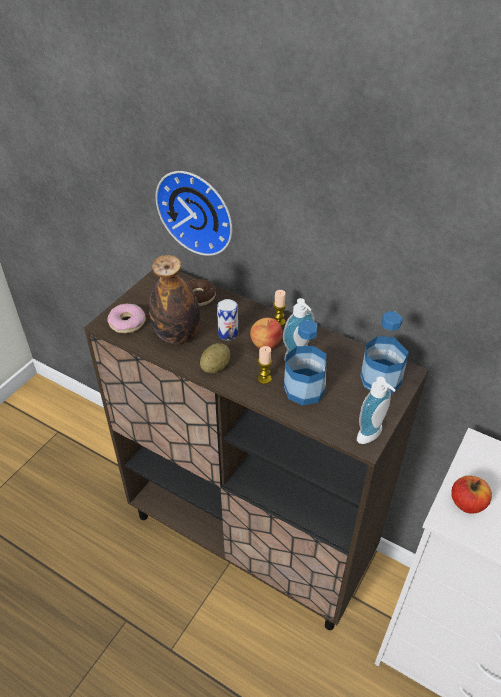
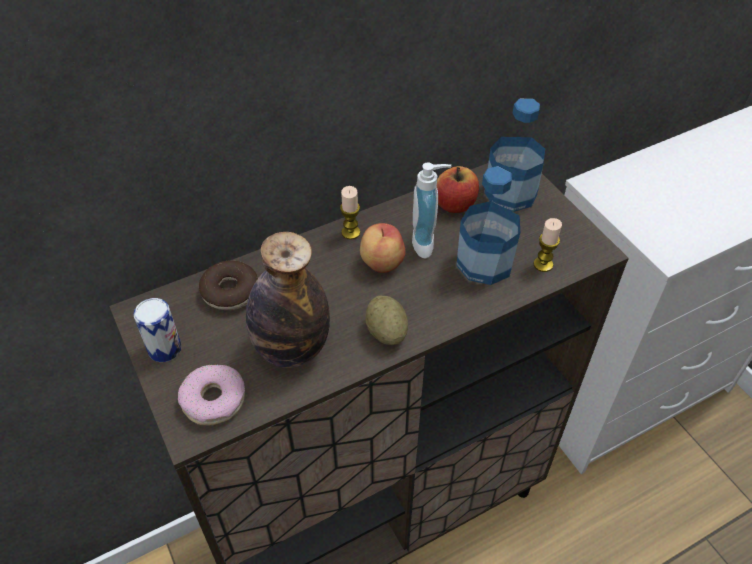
camera: 60 degrees left, 5 degrees up
wall clock [155,171,233,256] -> none
can [217,299,238,341] -> can moved to [133,298,182,362]
candle [258,346,272,384] -> candle moved to [533,218,562,272]
soap dispenser [357,377,396,444] -> none
apple [451,476,492,514] -> apple moved to [437,166,479,213]

